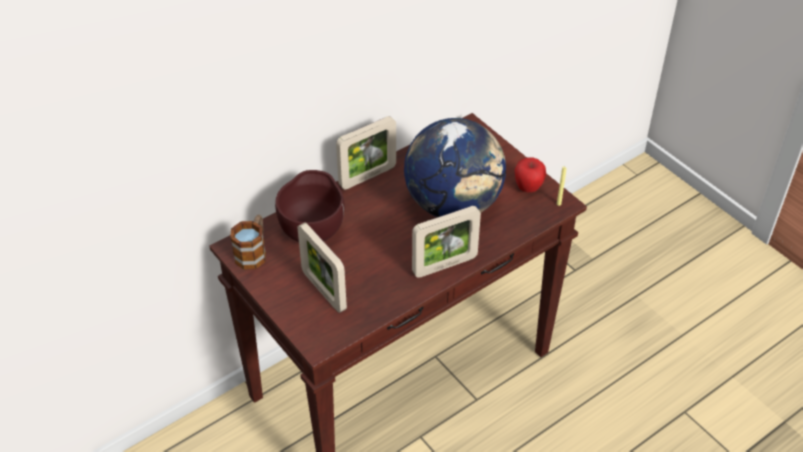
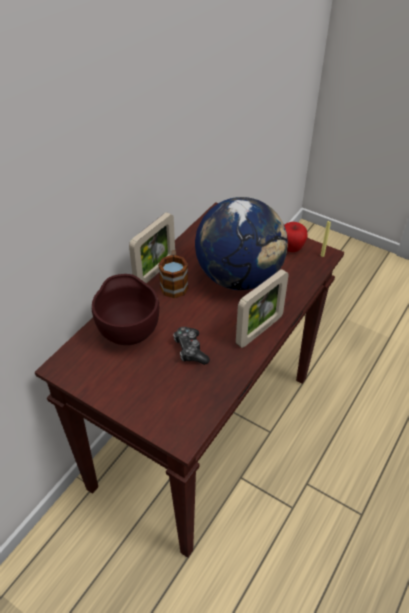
camera: 20 degrees left, 0 degrees up
mug [230,215,266,270] -> mug moved to [158,250,189,298]
picture frame [297,223,347,313] -> none
none -> game controller [173,327,210,365]

